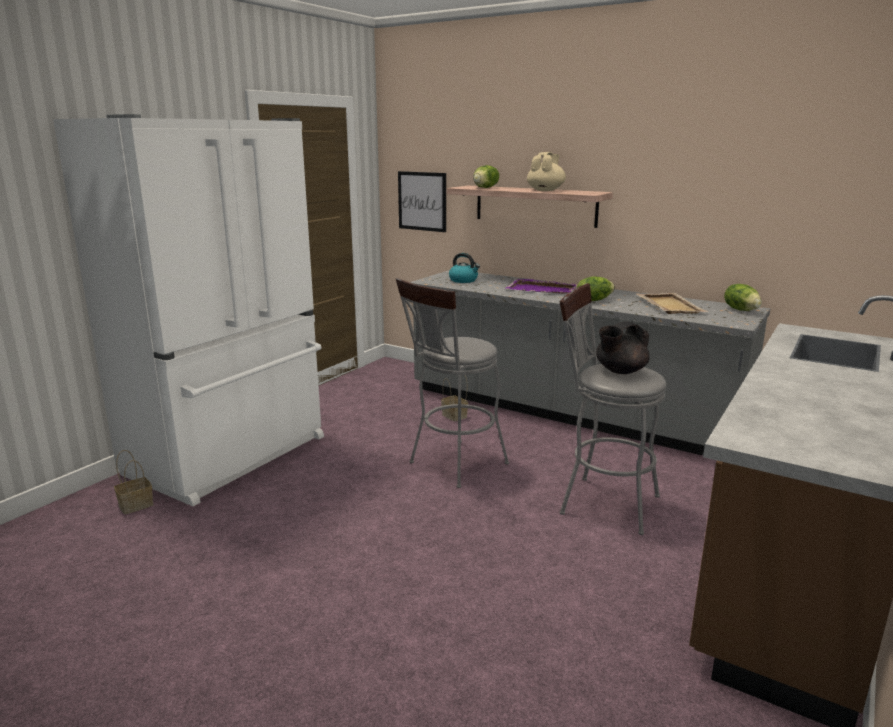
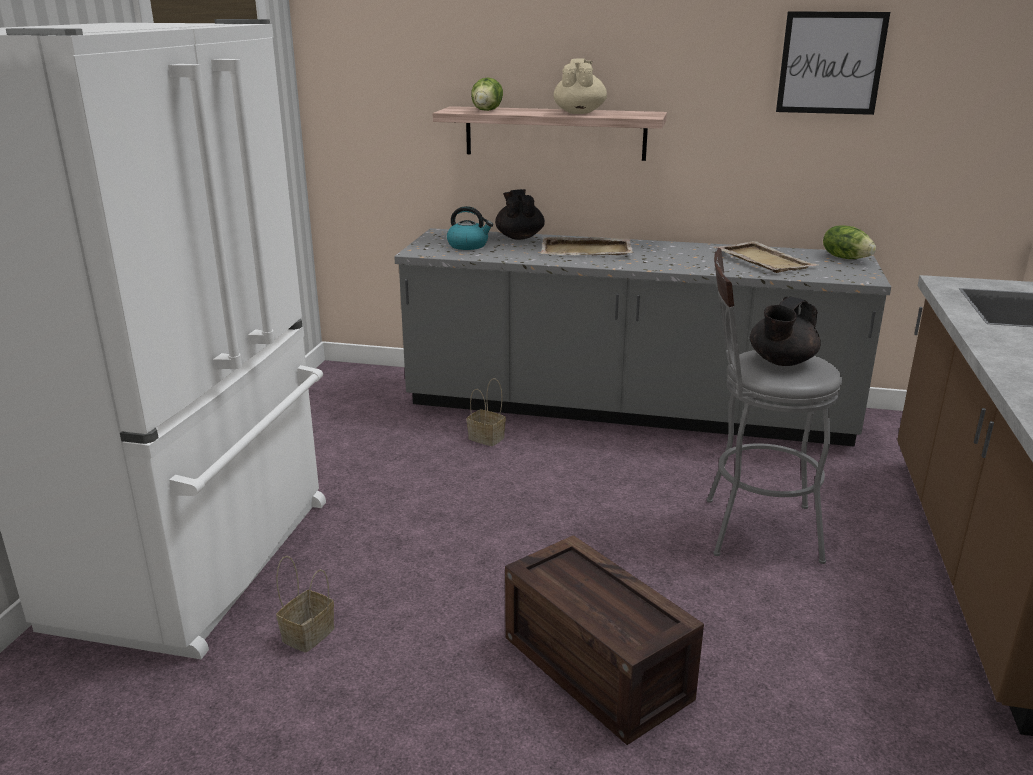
camera: 20 degrees left, 5 degrees up
basket [114,450,153,514] -> basket moved to [276,556,334,653]
grey stool [396,278,509,488] -> none
picture [398,171,446,232] -> picture moved to [776,11,890,115]
purple tray [506,279,578,294] -> beige tray [541,237,633,255]
lettuce [577,277,615,301] -> none
none -> black teapot [495,189,545,240]
none -> crate [505,535,704,745]

